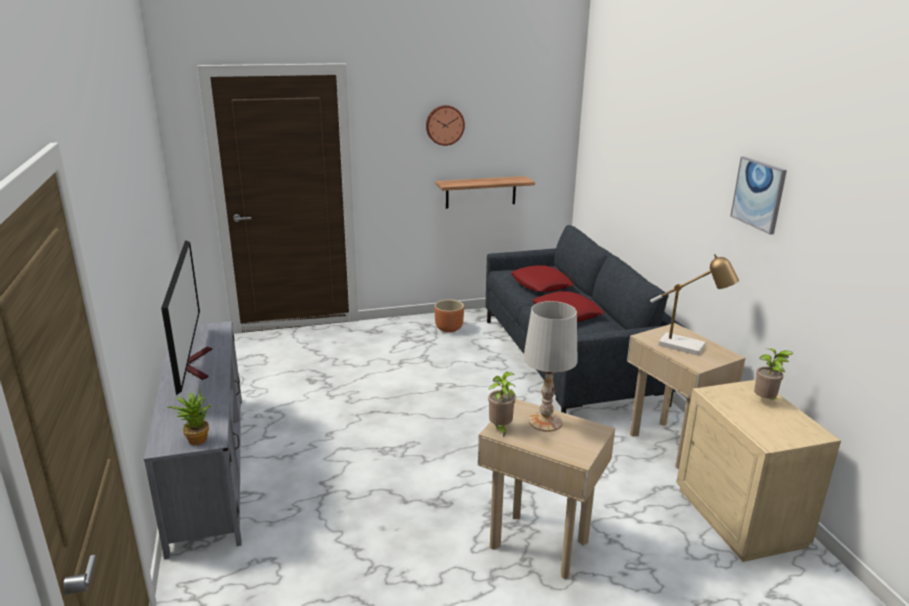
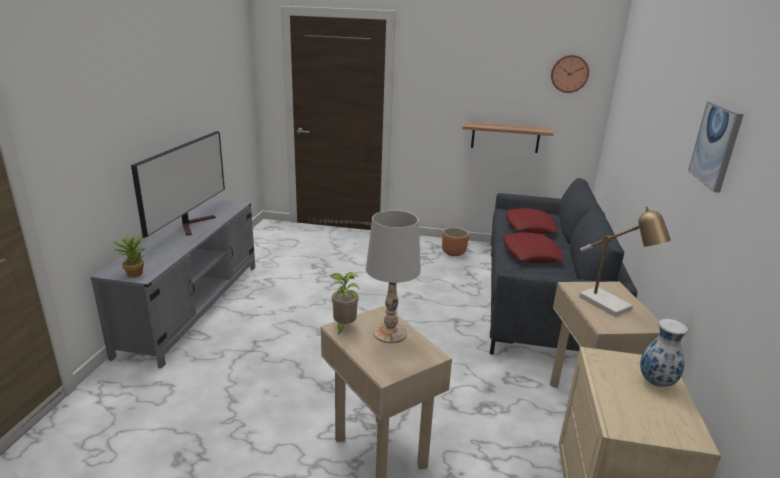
camera: 25 degrees right, 0 degrees up
wall clock [426,105,465,146] -> wall clock moved to [551,55,589,93]
potted plant [754,348,794,400] -> vase [640,319,688,387]

